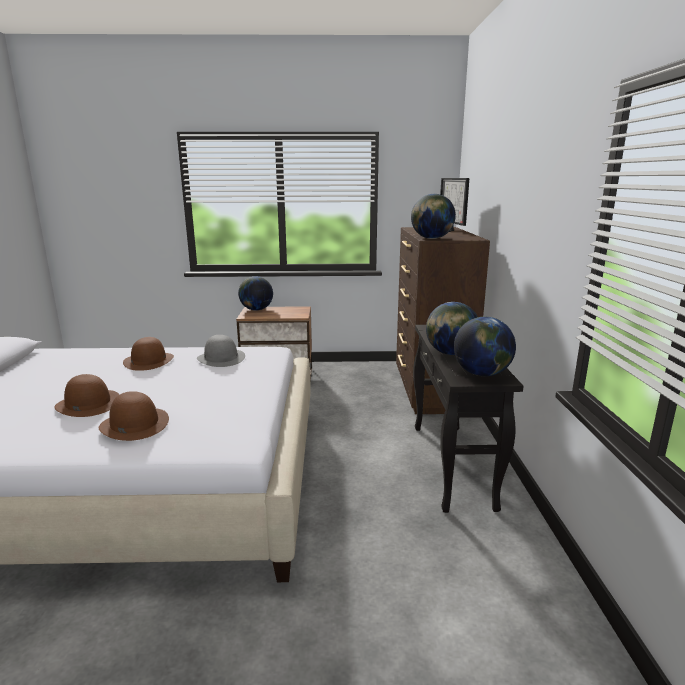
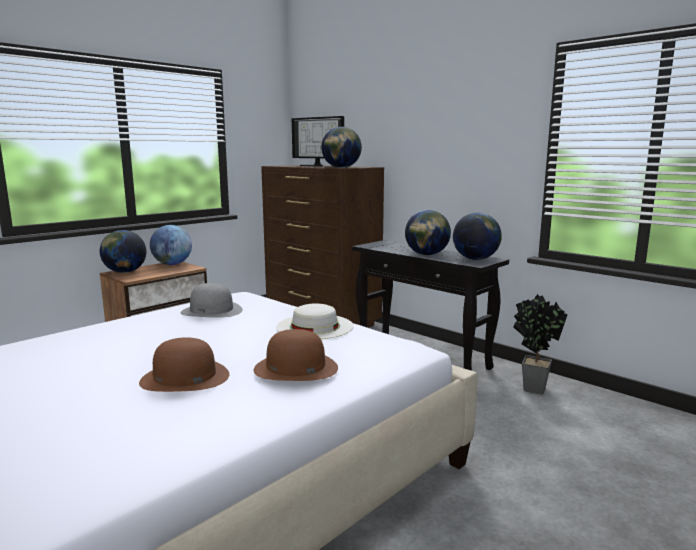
camera: 45 degrees left, 5 degrees down
brown hat [123,337,174,371] -> none
none -> globe [150,225,192,265]
none -> white hat [276,303,353,339]
none -> potted plant [513,294,567,394]

